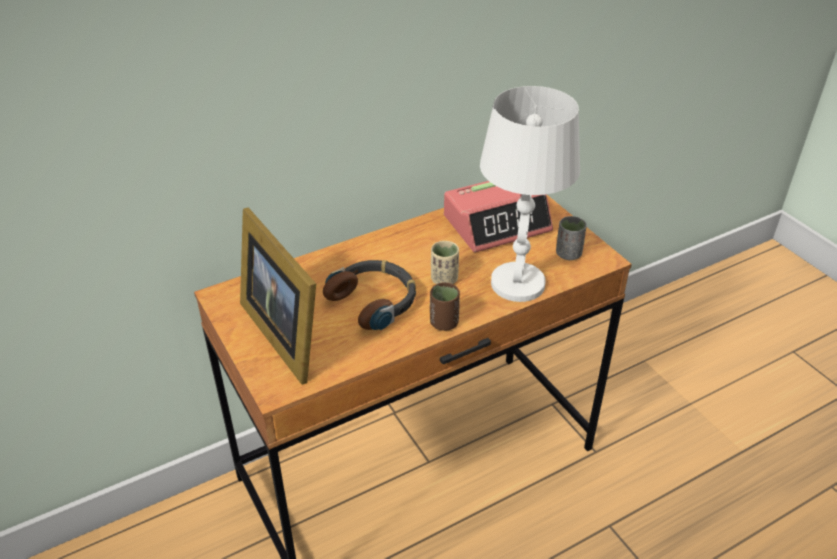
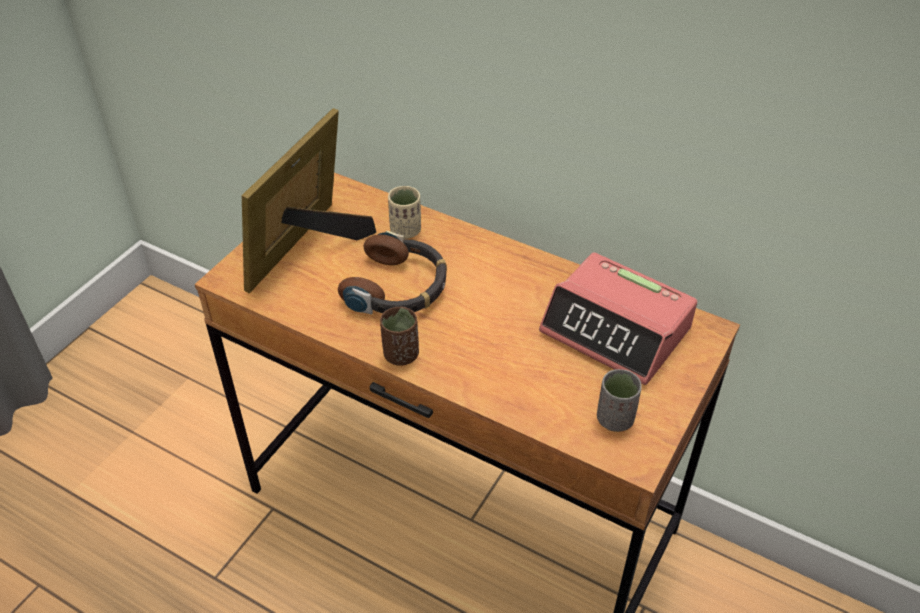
camera: 60 degrees right, 5 degrees up
beige cup [431,241,459,284] -> beige cup moved to [388,186,421,239]
white table lamp [480,86,580,302] -> none

